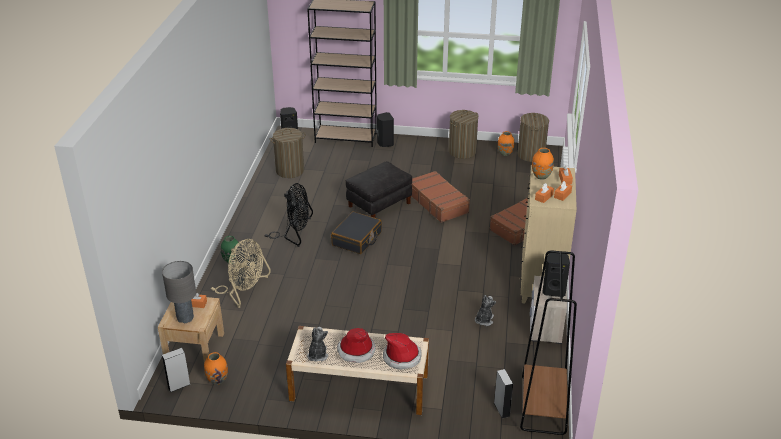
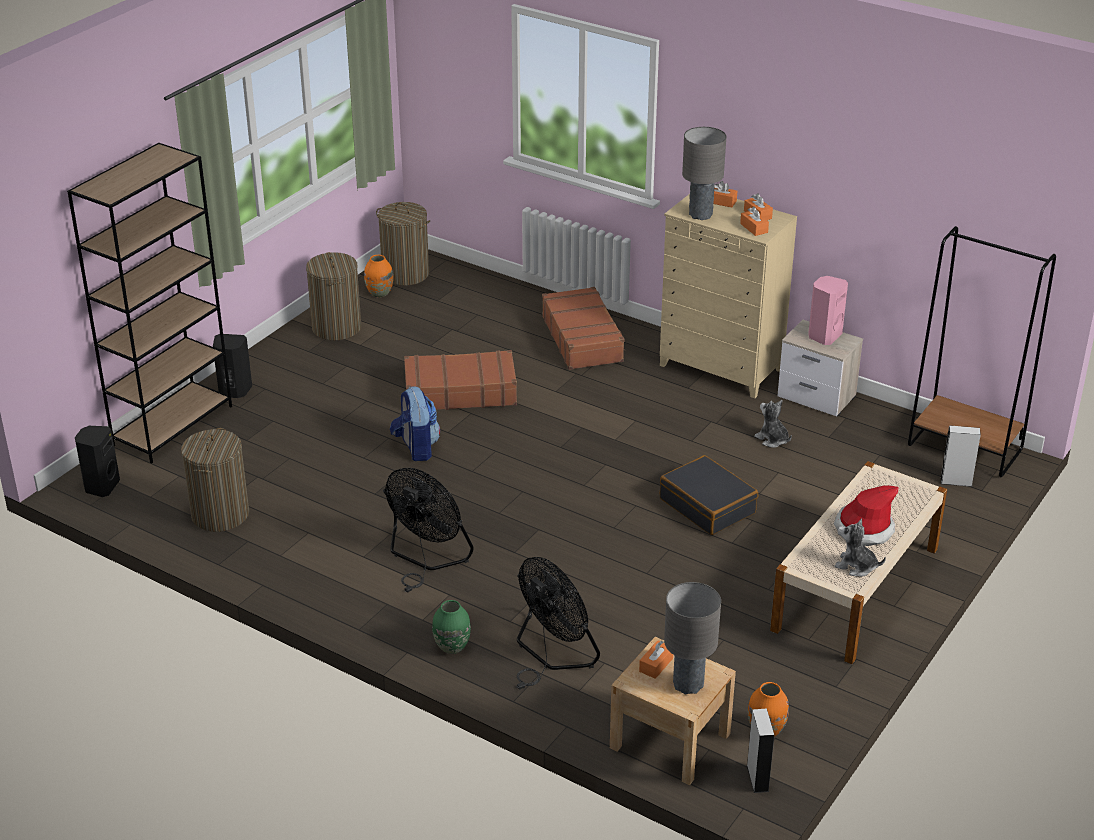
camera: 65 degrees left, 0 degrees up
beige fan [211,239,271,308] -> black fan [516,557,600,690]
black suitcase [331,211,382,254] -> black suitcase moved to [660,455,758,535]
black ottoman [345,161,412,218] -> backpack [390,386,440,461]
hat [383,333,421,370] -> none
orange vase [532,148,554,180] -> grey table lamp [682,127,726,220]
black speaker [542,253,570,297] -> pink speaker [808,276,848,345]

